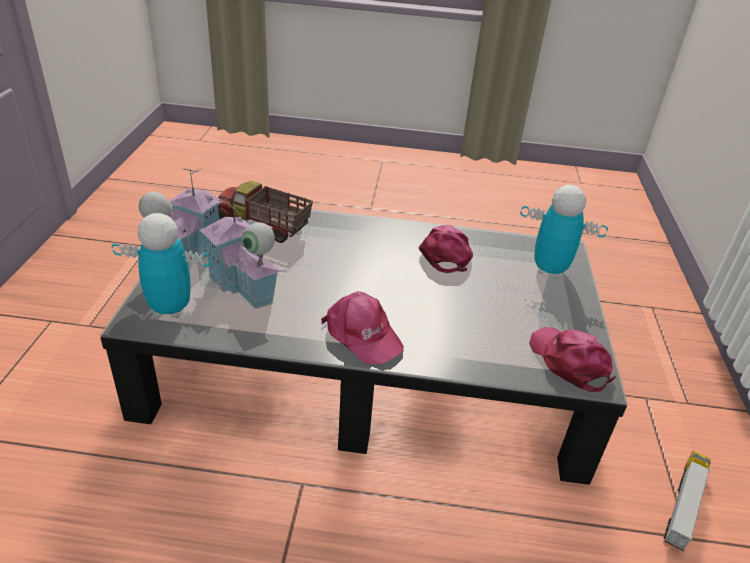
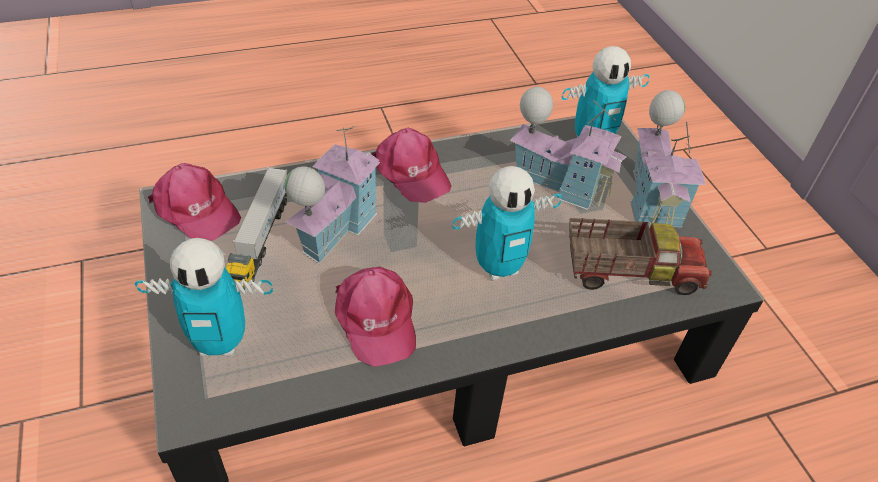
camera: 155 degrees right, 10 degrees up
pink cap [321,291,404,364] -> pink cap turned 150 degrees counterclockwise [372,128,452,203]
toy truck [663,451,711,551] -> toy truck moved to [226,167,287,290]
none -> toy house [284,126,380,264]
none -> toy robot [452,166,561,281]

